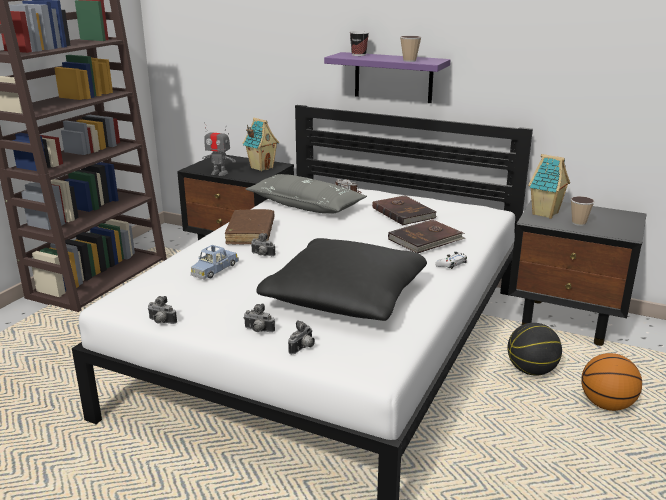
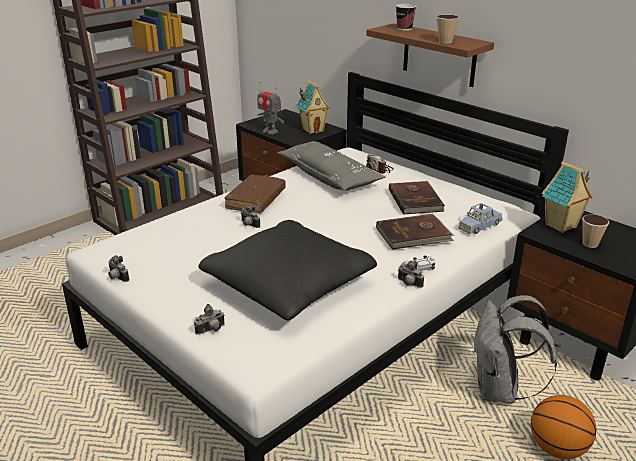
camera: 20 degrees right, 5 degrees up
blue toy car [191,245,239,279] -> blue toy car moved to [458,203,503,234]
camera [243,303,275,332] -> camera moved to [398,261,424,288]
purple shelf [324,52,450,103] -> brown shelf [366,23,494,87]
basketball [507,323,562,376] -> grey backpack [474,295,557,404]

